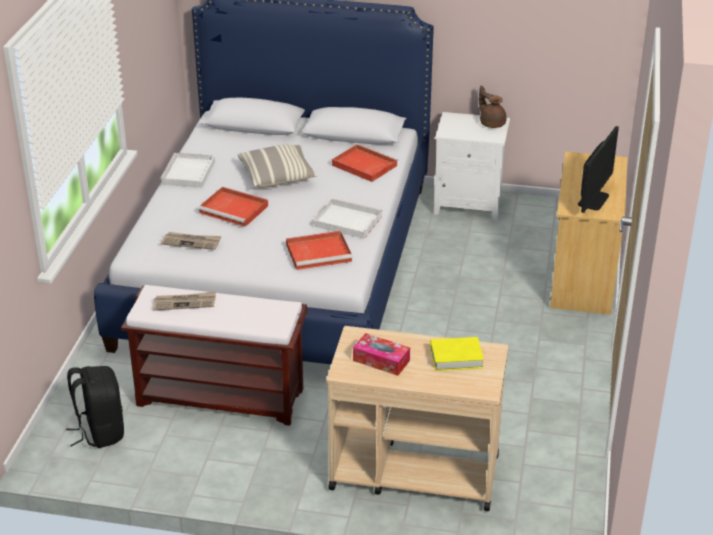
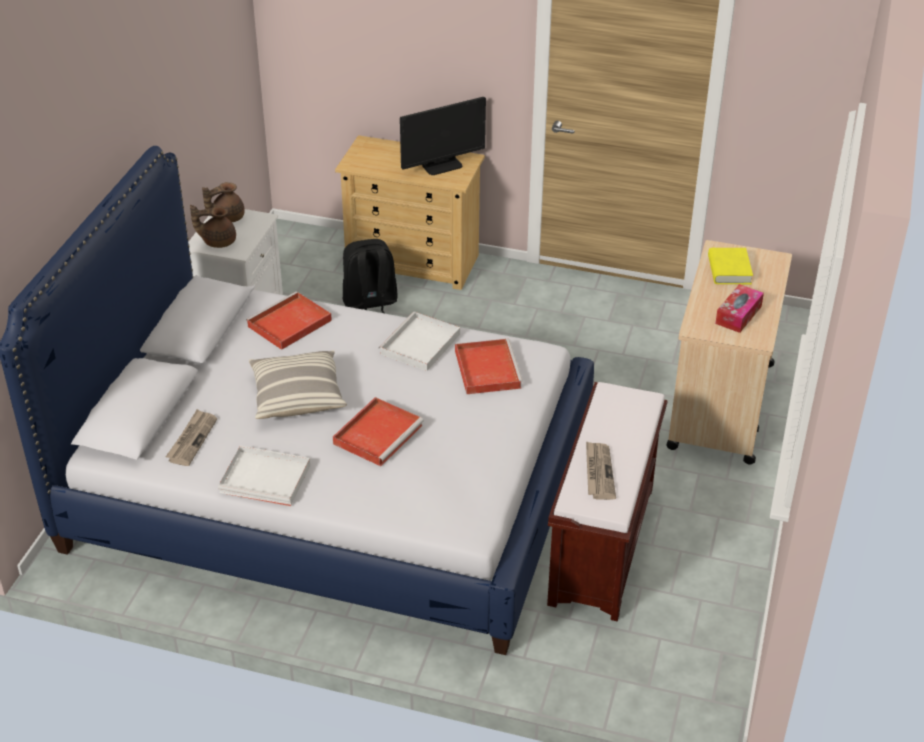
camera: 85 degrees left, 5 degrees up
black backpack [66,366,124,448] -> black backpack moved to [343,239,398,314]
newspaper [161,232,222,250] -> newspaper moved to [166,409,217,466]
monitor [578,126,619,213] -> monitor turned 120 degrees clockwise [400,97,486,175]
none -> brown teapot [190,205,236,248]

